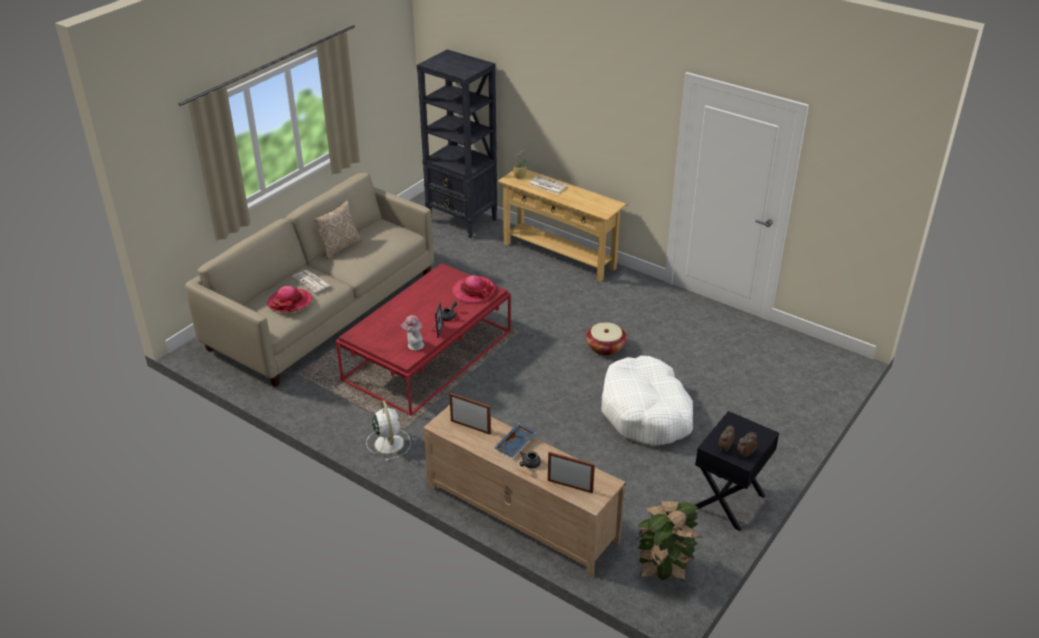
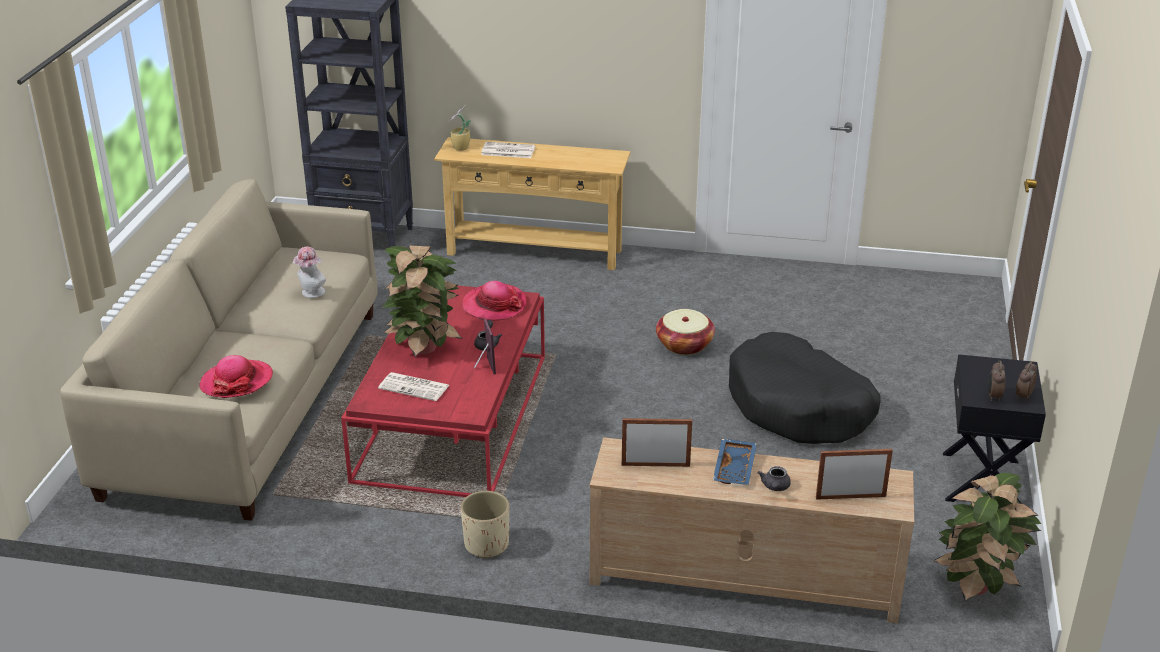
camera: 25 degrees left, 5 degrees down
newspaper [292,270,331,293] -> newspaper moved to [378,372,449,401]
pillow [313,200,362,260] -> none
white fan [366,400,411,461] -> beige planter [461,491,509,559]
hat [401,315,424,351] -> hat moved to [293,247,326,298]
white dog bed [601,356,693,446] -> black dog bed [729,332,881,444]
none -> potted plant [383,246,462,357]

